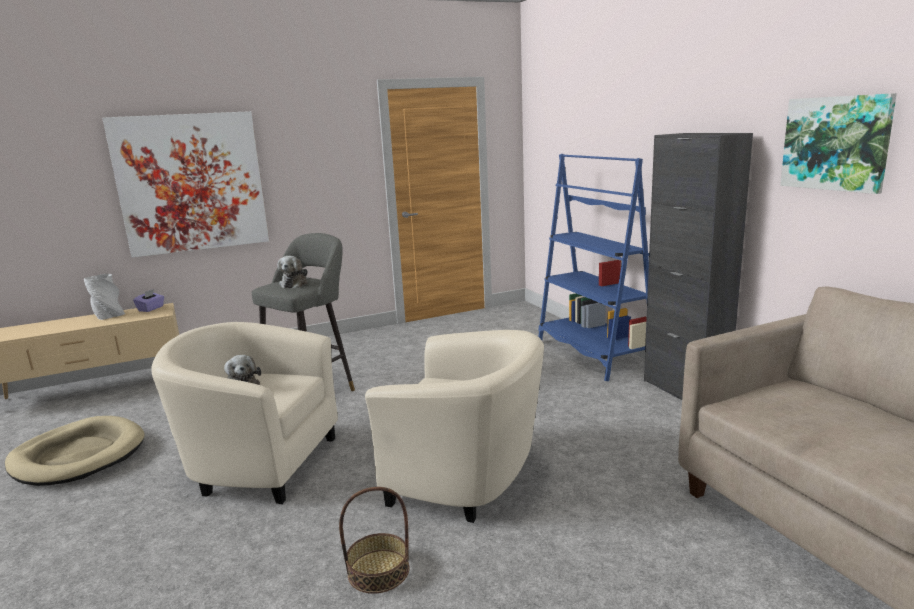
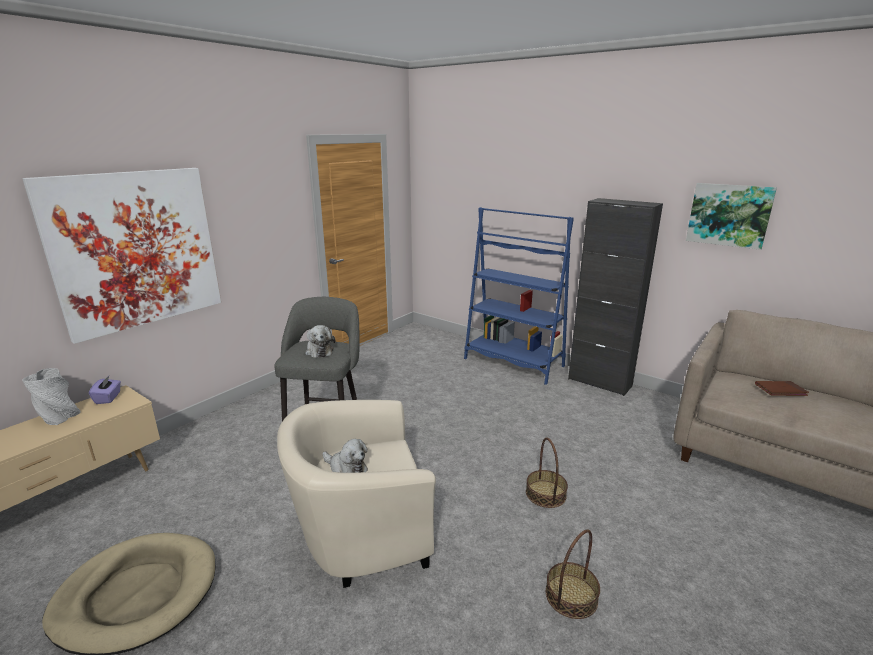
camera: 30 degrees left, 5 degrees up
beige armchair [365,330,544,523] -> basket [526,438,568,508]
none -> brown book [755,381,809,396]

